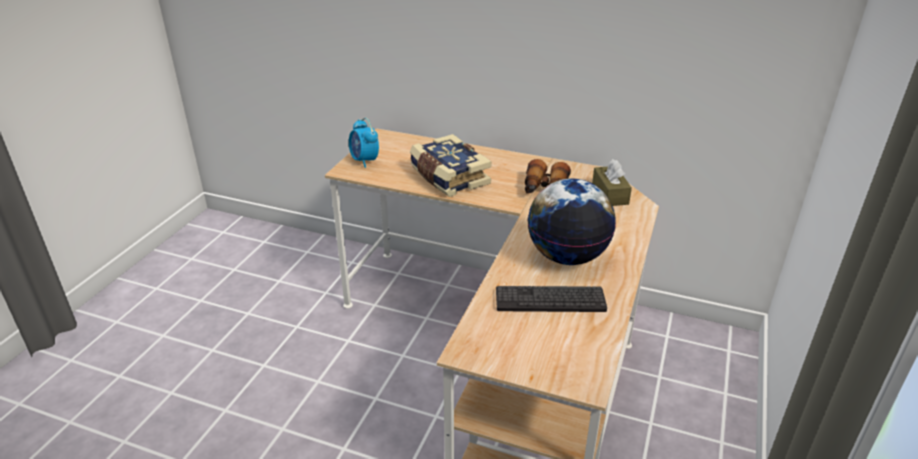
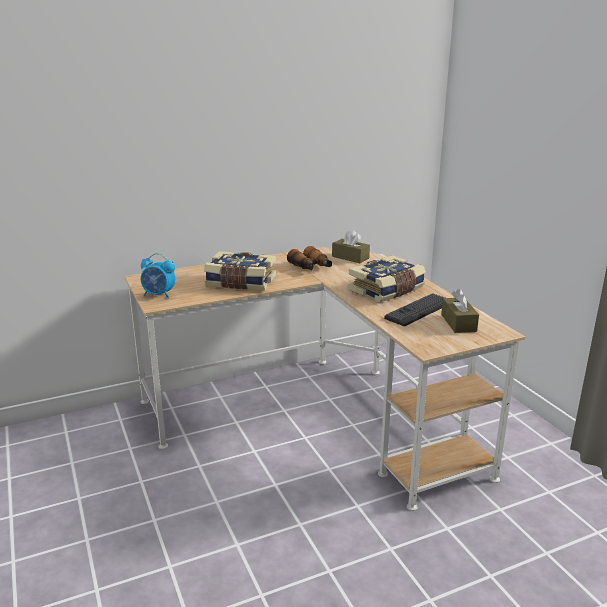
camera: 45 degrees left, 10 degrees down
globe [527,179,616,265] -> book [348,255,426,303]
none -> brown tissue box [441,289,479,333]

